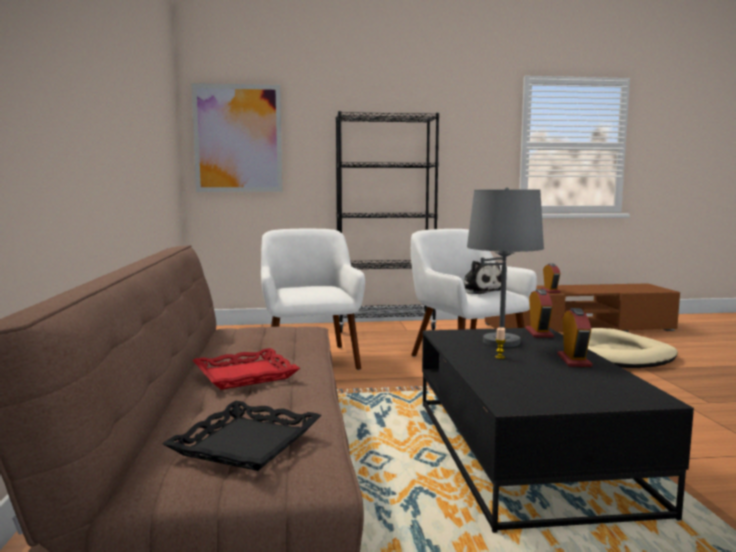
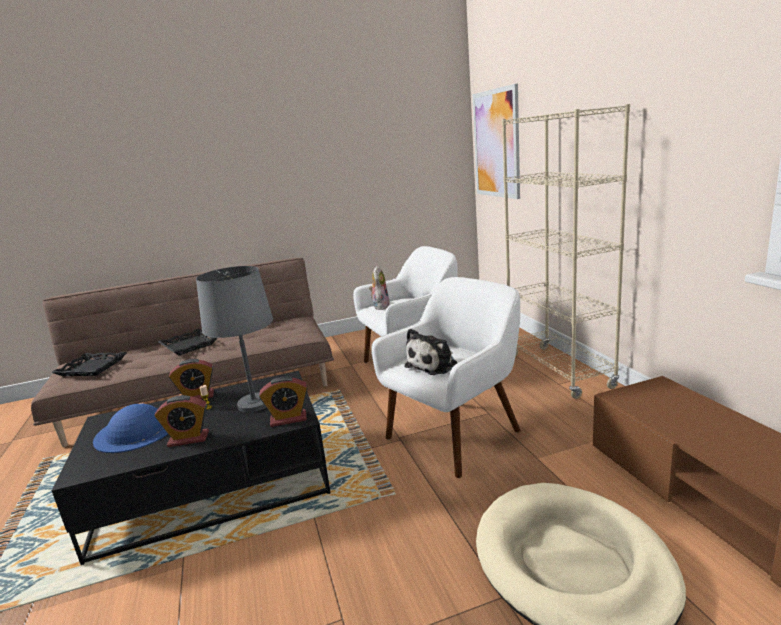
camera: 80 degrees right, 10 degrees up
red tray [192,348,300,390] -> black tray [158,329,218,355]
black bookcase [336,111,439,333] -> beige bookcase [502,104,630,399]
alarm clock [541,264,561,293] -> alarm clock moved to [169,359,214,400]
none -> blue hat [93,404,168,453]
none -> plush toy [369,266,390,310]

